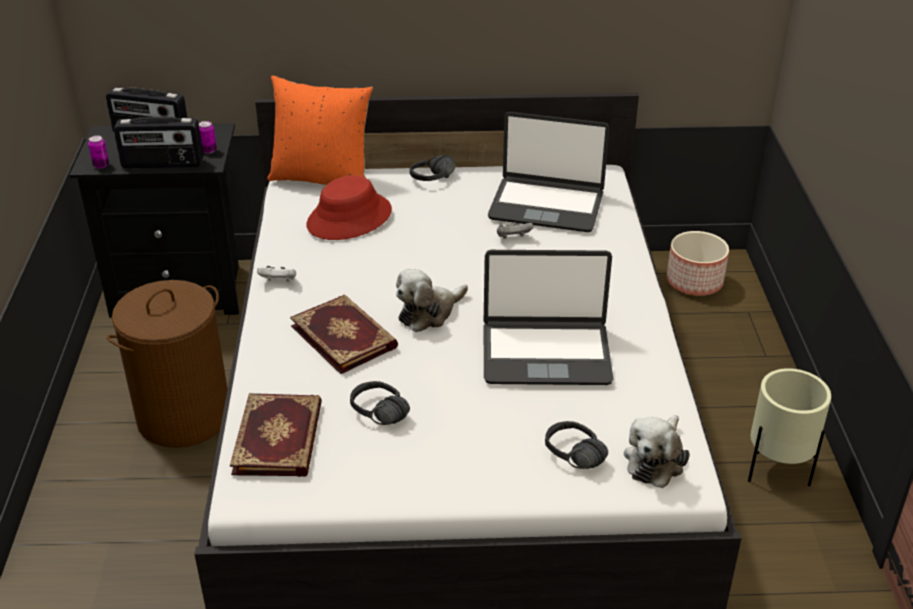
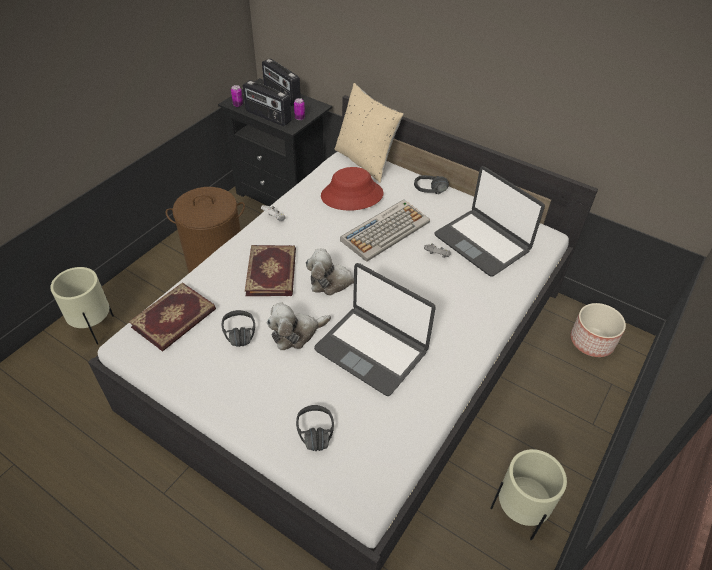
camera: 35 degrees right, 10 degrees up
orange pillow [267,76,373,185] -> beige pillow [335,83,404,183]
plush toy [624,415,690,488] -> plush toy moved to [267,302,331,350]
none -> beige planter [50,267,114,345]
none -> keyboard [340,200,430,262]

